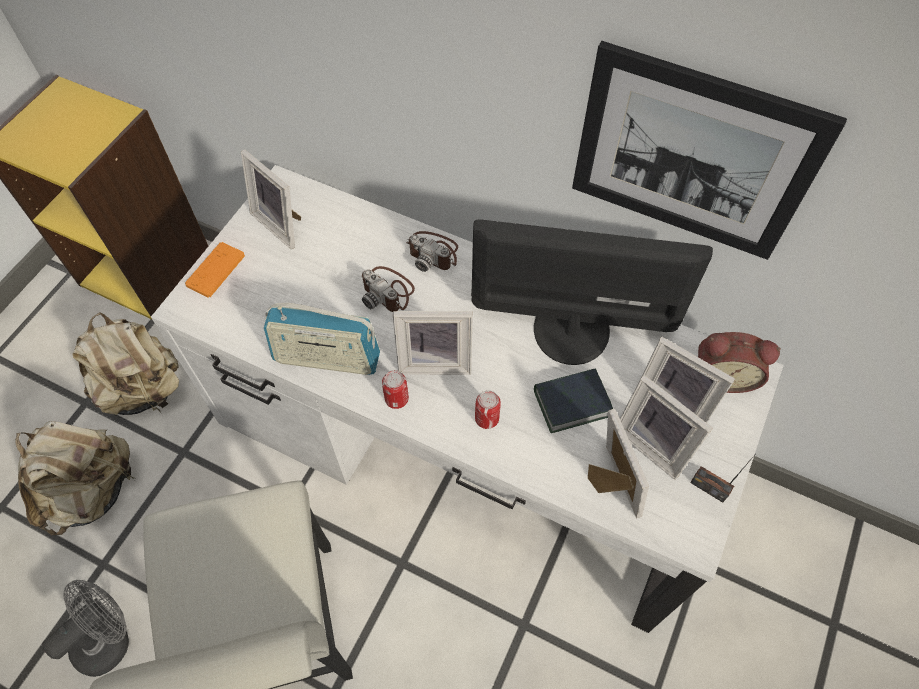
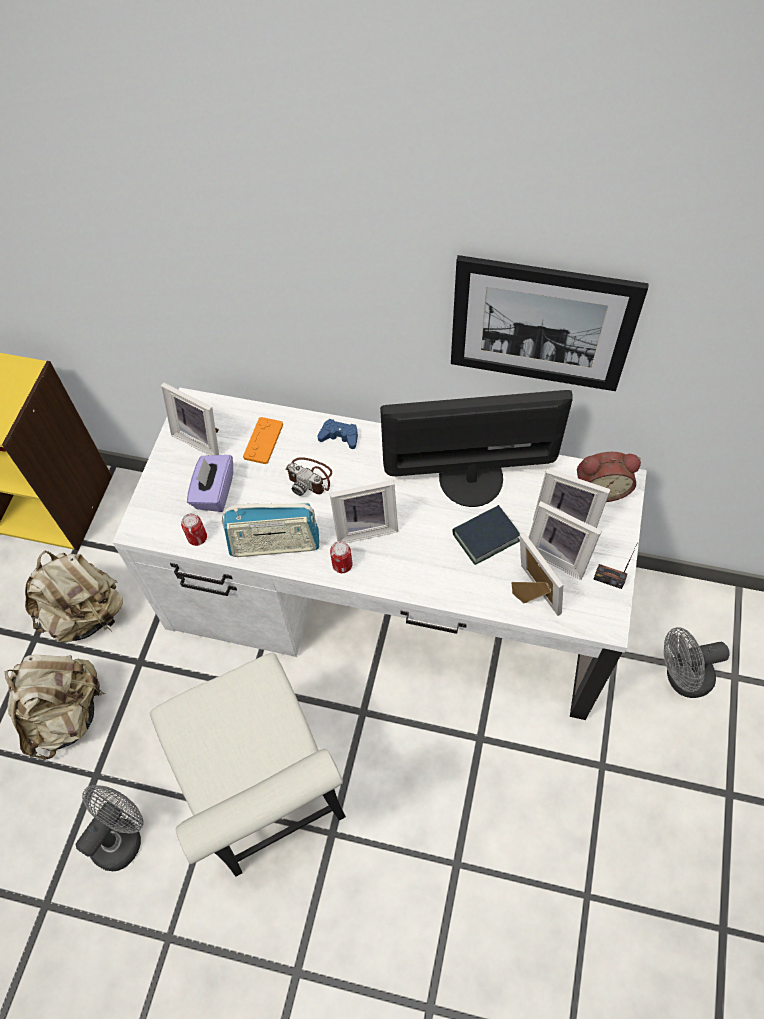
camera: 10 degrees left, 0 degrees up
orange game controller [185,242,245,298] -> orange game controller moved to [243,417,283,464]
camera [406,231,458,272] -> blue game controller [317,419,358,449]
can [475,390,501,429] -> can moved to [181,513,207,546]
none -> purple tissue box [187,455,233,512]
none -> grey fan [664,627,730,698]

